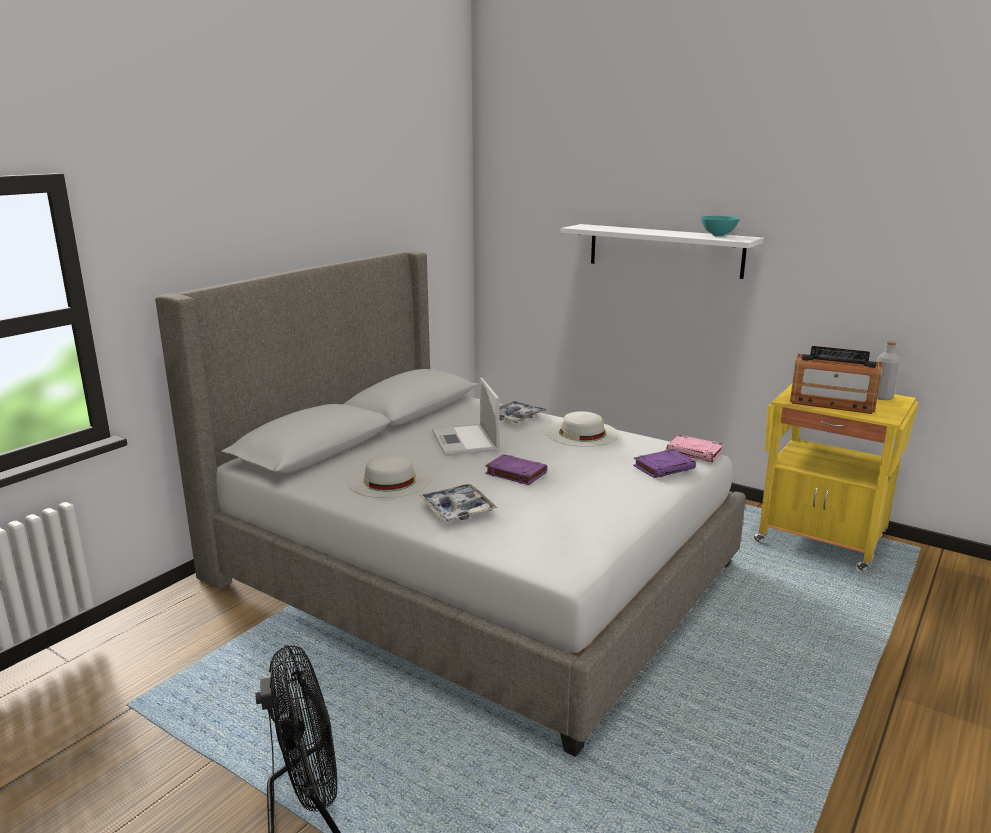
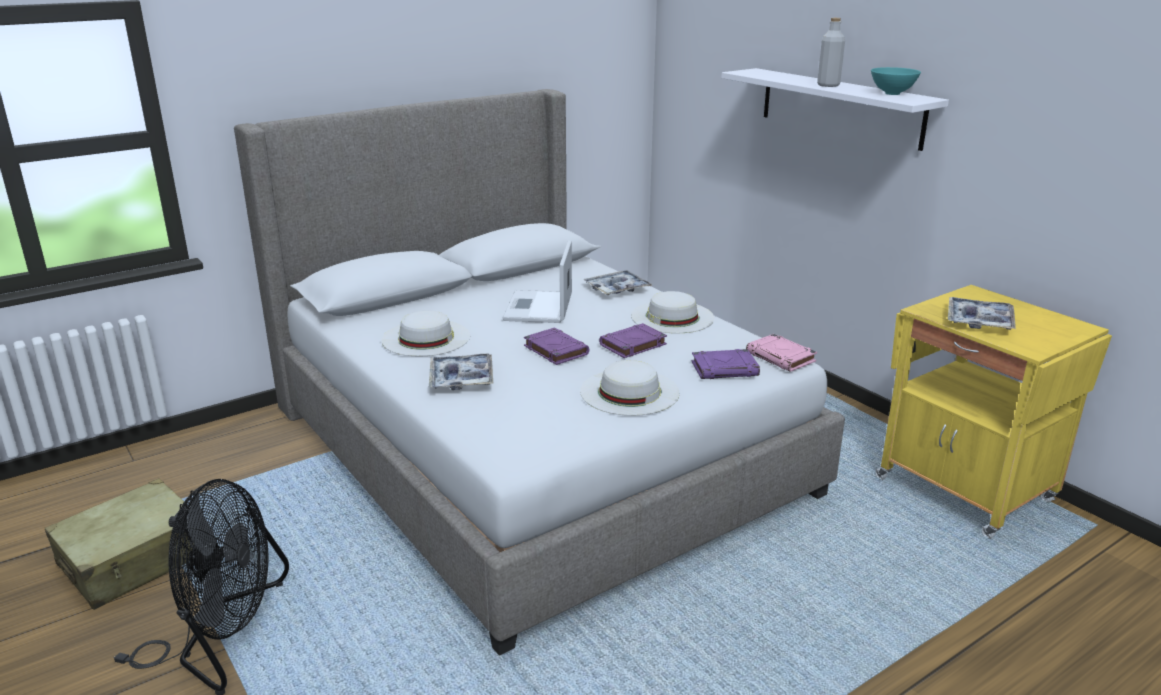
camera: 20 degrees right, 5 degrees up
radio [790,346,882,414] -> tray [948,297,1016,330]
grey bottle [877,341,900,400] -> grey bottle moved to [817,18,845,87]
none -> beige suitcase [45,478,192,610]
none -> white hat [580,360,680,416]
none -> purple book [599,323,667,358]

